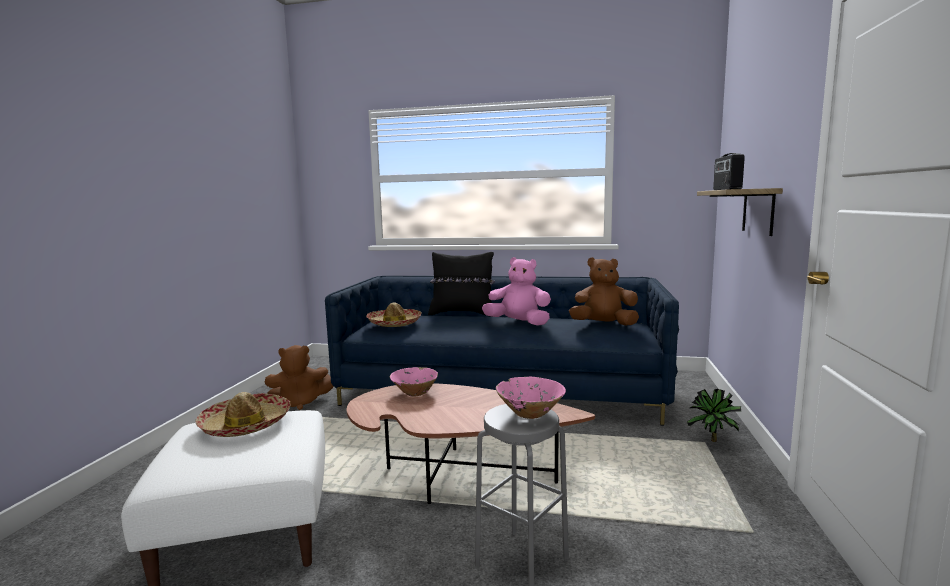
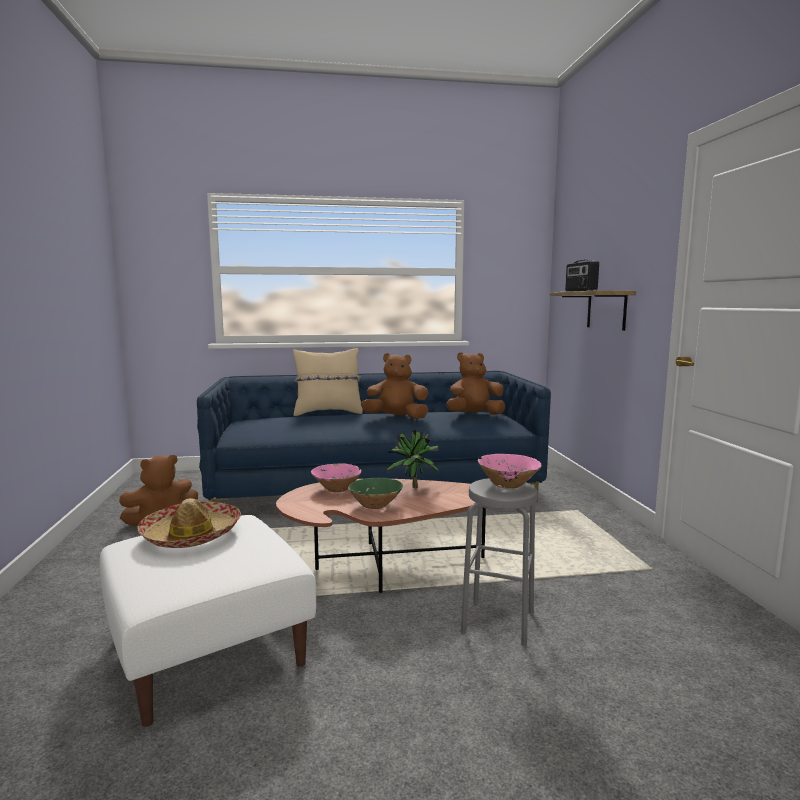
camera: 20 degrees left, 0 degrees up
hat [366,302,422,327] -> none
black pillow [428,252,495,317] -> beige pillow [293,349,363,416]
pink plush toy [482,257,551,326] -> brown plush toy [361,353,429,419]
potted plant [687,389,742,442] -> potted plant moved to [387,430,438,488]
none -> green bowl [348,478,403,509]

